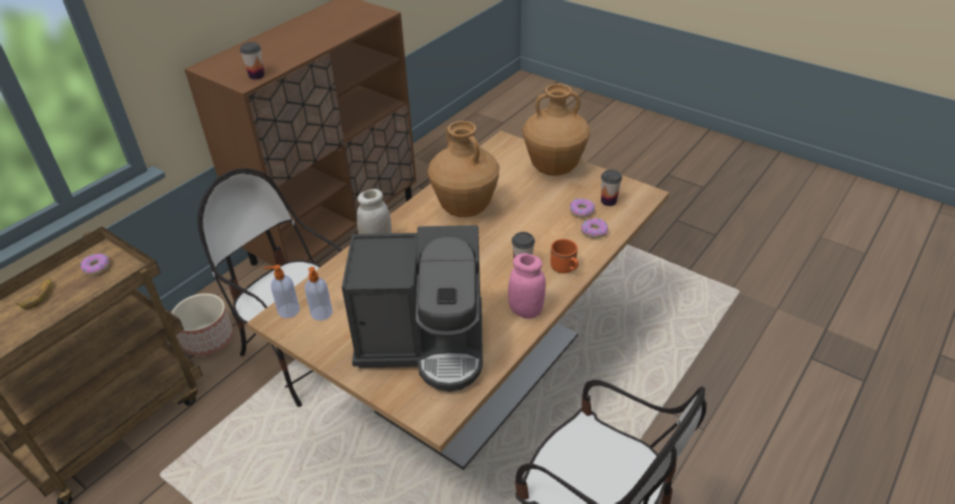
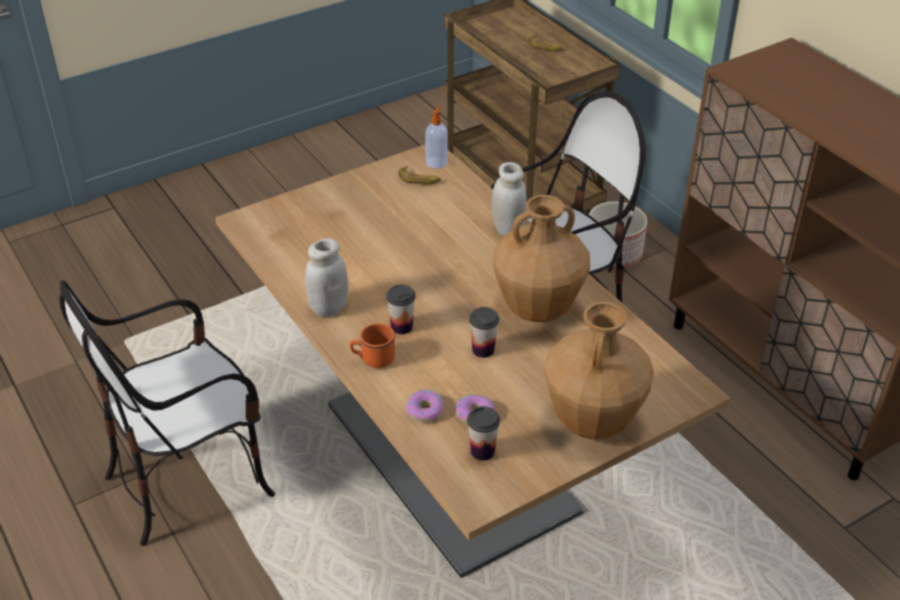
camera: 110 degrees right, 0 degrees up
donut [80,254,110,275] -> none
cup [240,42,264,80] -> cup moved to [469,307,499,358]
soap dispenser [305,267,333,321] -> banana [398,167,441,184]
coffee machine [342,225,483,392] -> none
pink jar [508,253,546,319] -> white jar [305,238,348,317]

